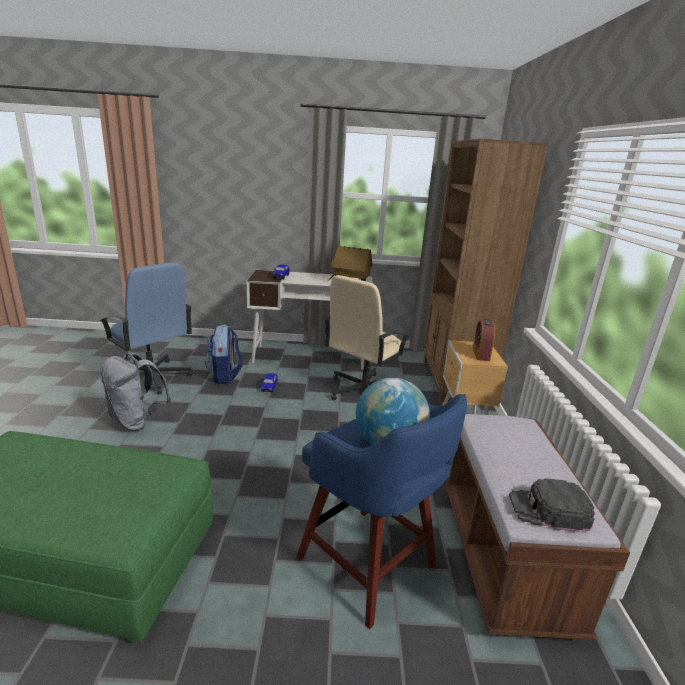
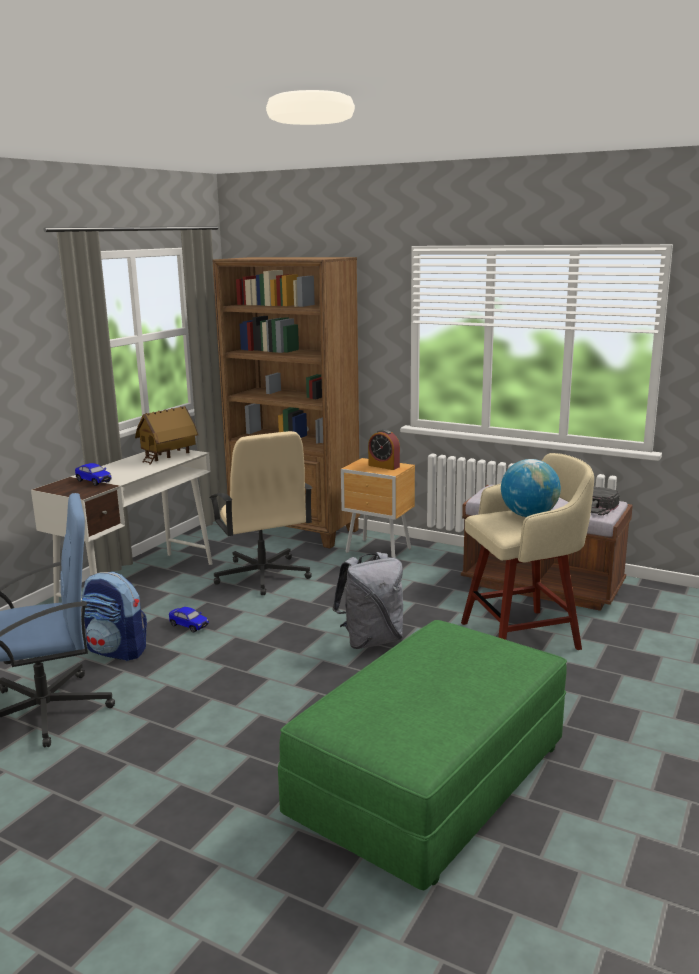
camera: 60 degrees left, 5 degrees down
grey backpack [102,353,171,431] -> grey backpack moved to [332,552,403,649]
blue stool [296,394,467,629] -> beige stool [461,453,594,650]

